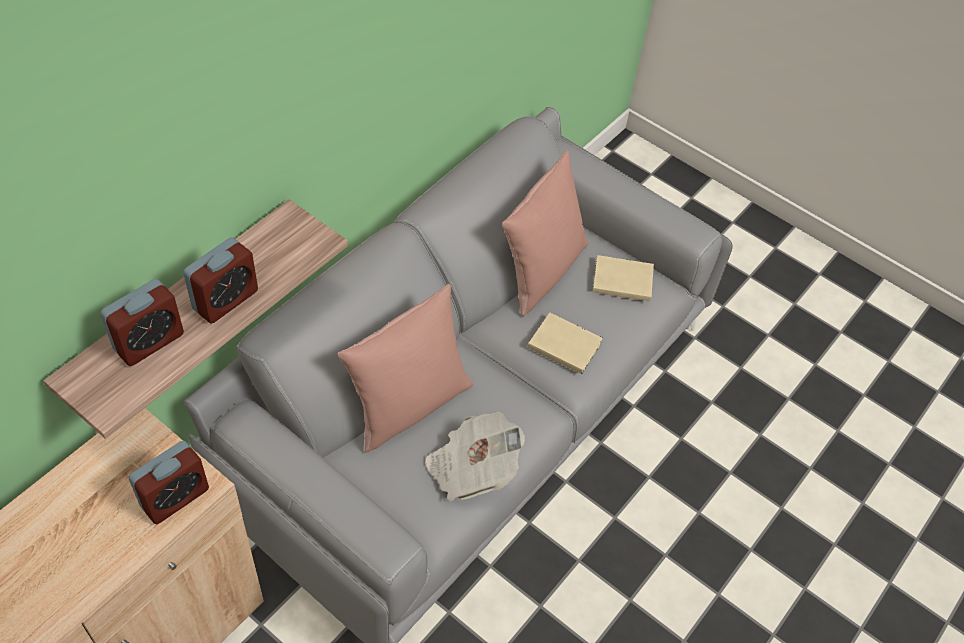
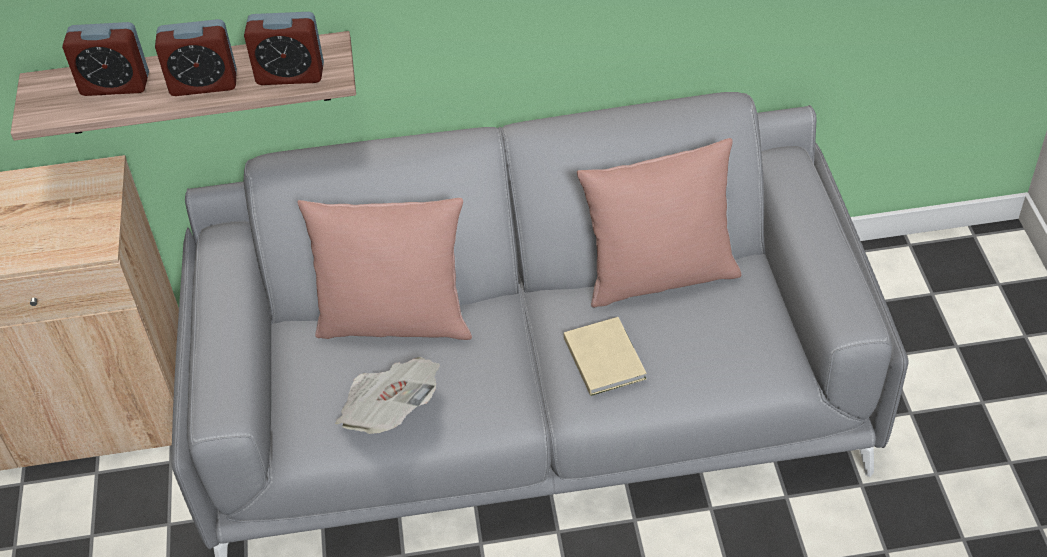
camera: 50 degrees right, 5 degrees down
alarm clock [129,441,209,524] -> alarm clock moved to [244,12,324,85]
beige book [593,255,654,301] -> none

